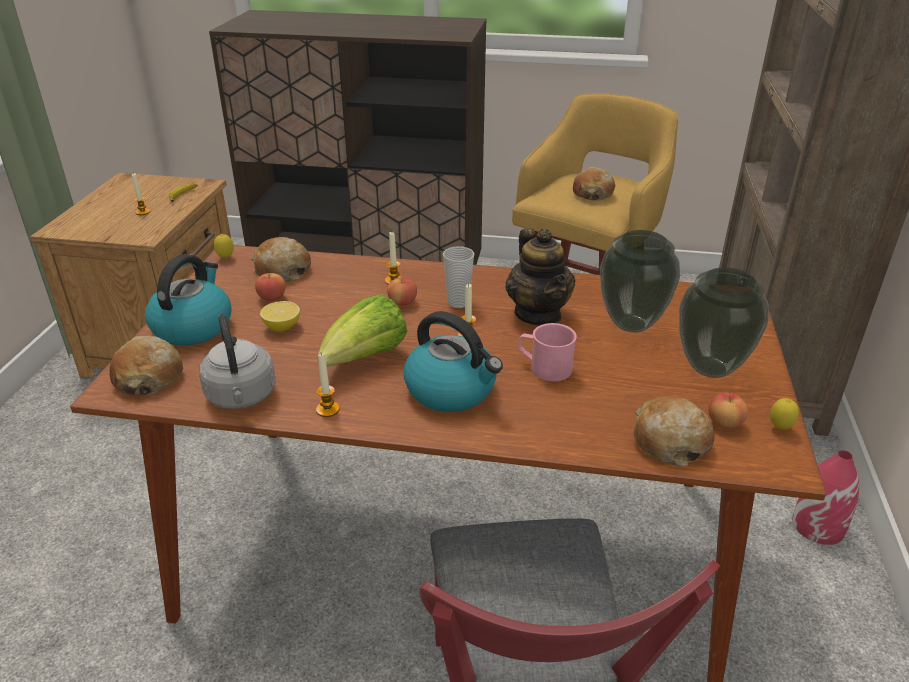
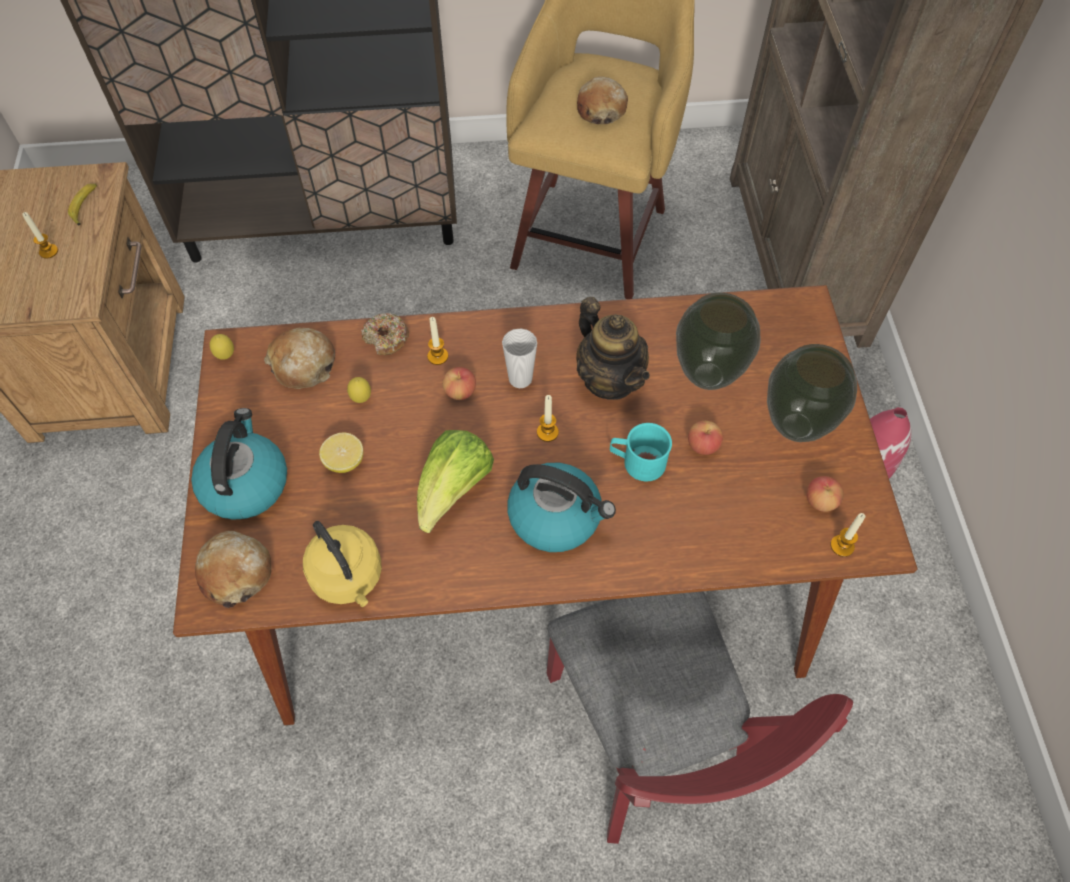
camera: 15 degrees left, 25 degrees up
grey kettle [199,314,275,409] -> yellow kettle [303,521,382,607]
apple [255,273,286,301] -> apple moved to [688,421,723,455]
candle [316,353,340,417] -> candle moved to [830,513,865,557]
pink mug [519,323,577,381] -> turquoise mug [610,423,672,481]
bread [633,396,714,467] -> none
lemon [770,398,799,430] -> lemon moved to [347,377,371,403]
none -> donut [361,313,409,355]

